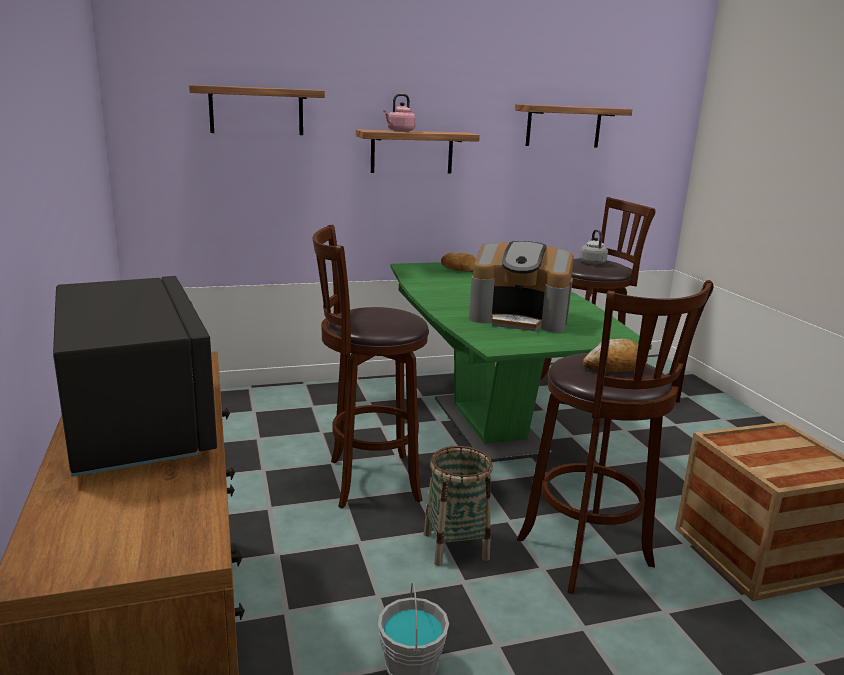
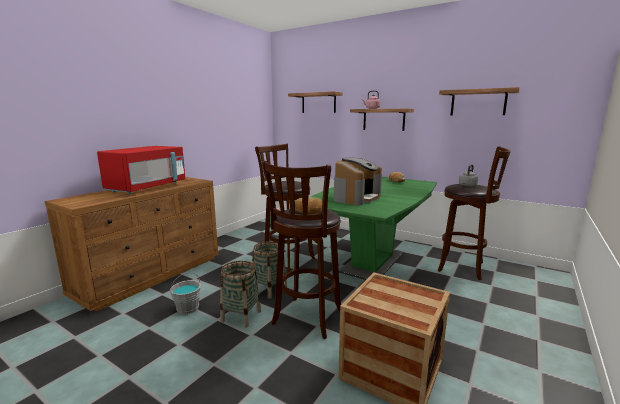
camera: 50 degrees right, 5 degrees down
black microwave [53,276,217,477] -> red microwave [97,146,185,194]
coffee machine [469,241,574,332] -> coffee machine turned 120 degrees counterclockwise [334,158,382,205]
none -> basket [220,261,261,328]

